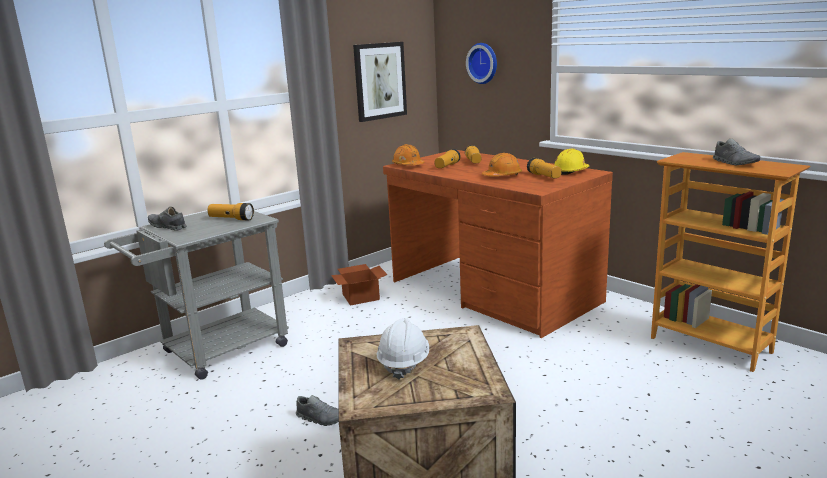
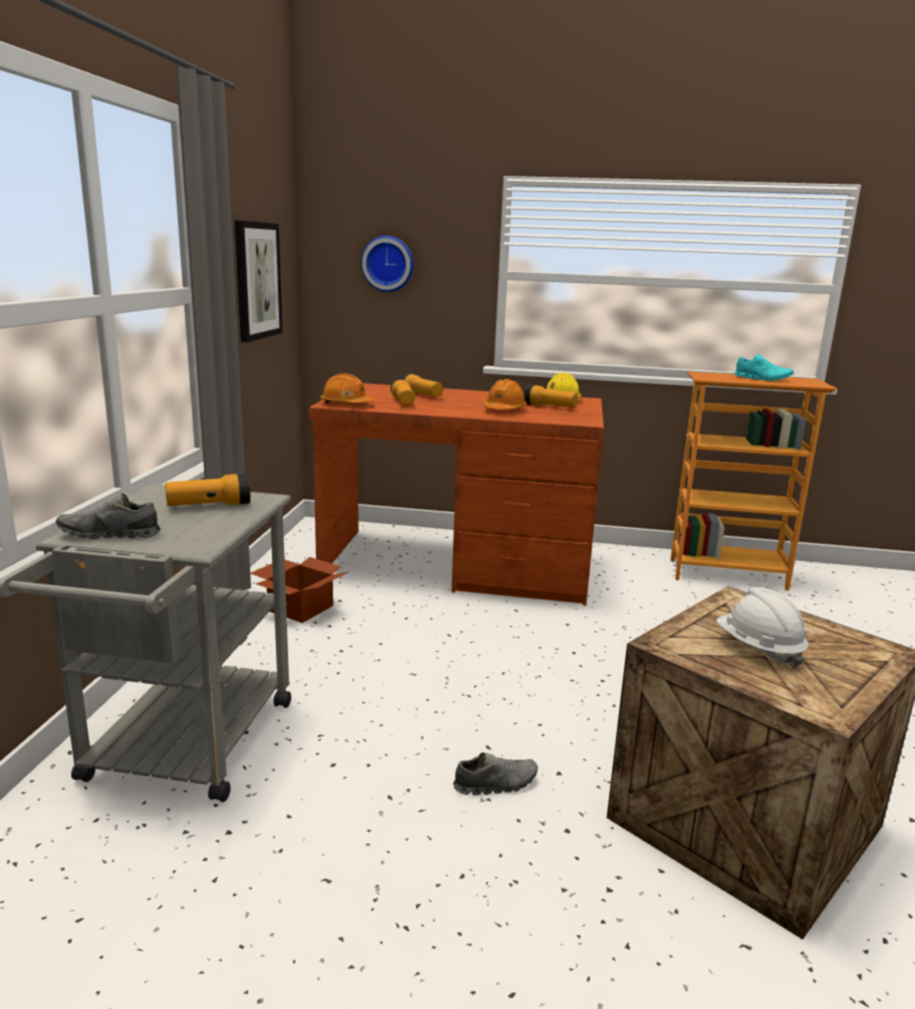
camera: 40 degrees left, 0 degrees up
grey shoe [713,138,760,166] -> turquoise shoe [734,353,794,381]

